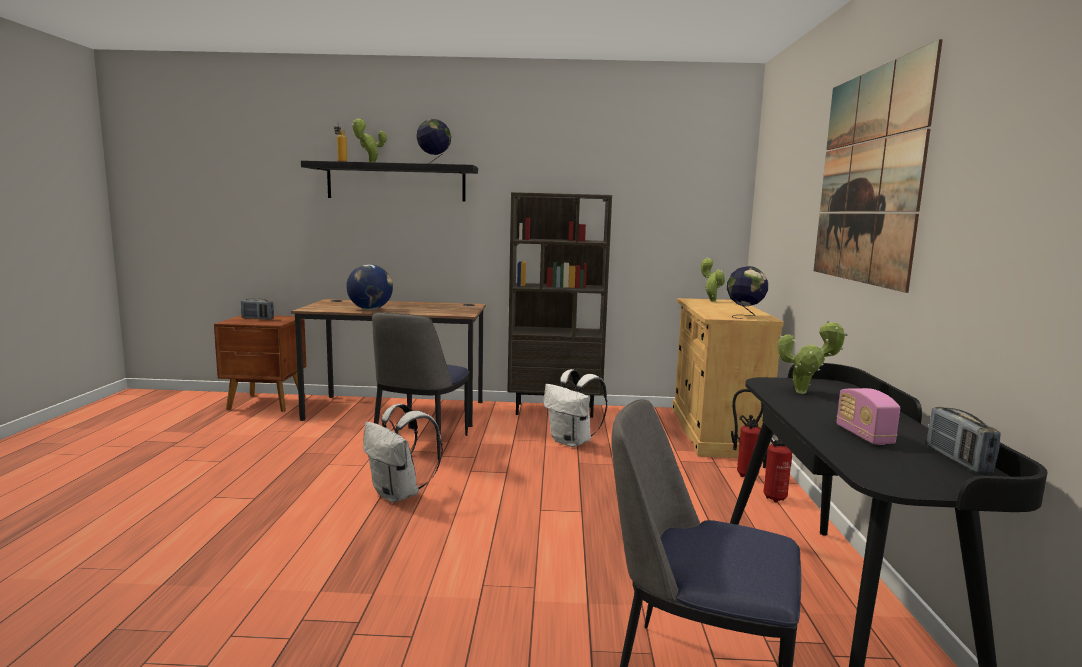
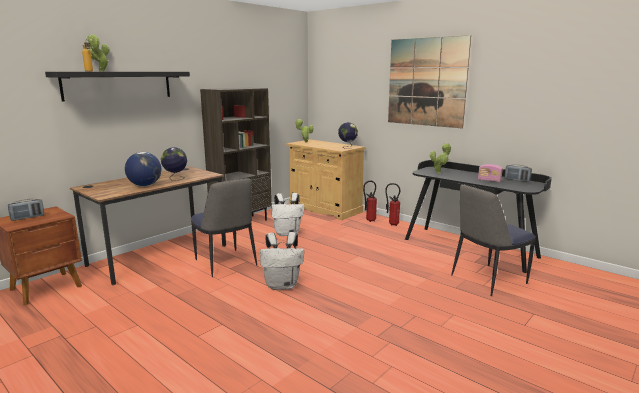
camera: 50 degrees left, 5 degrees up
globe [416,119,451,164] -> globe moved to [161,147,187,180]

